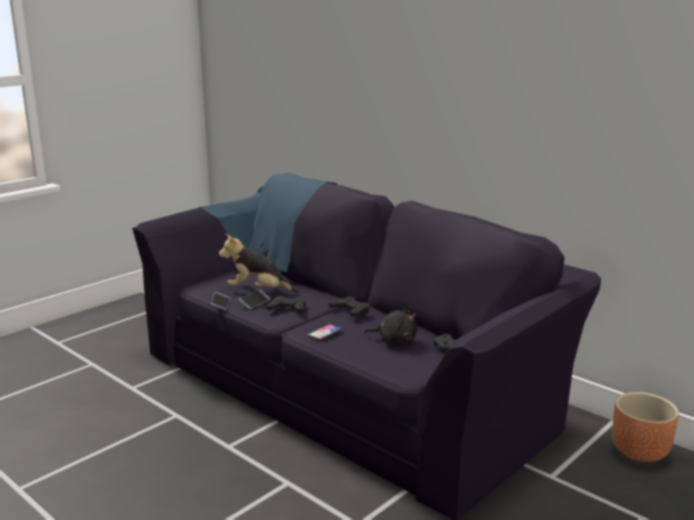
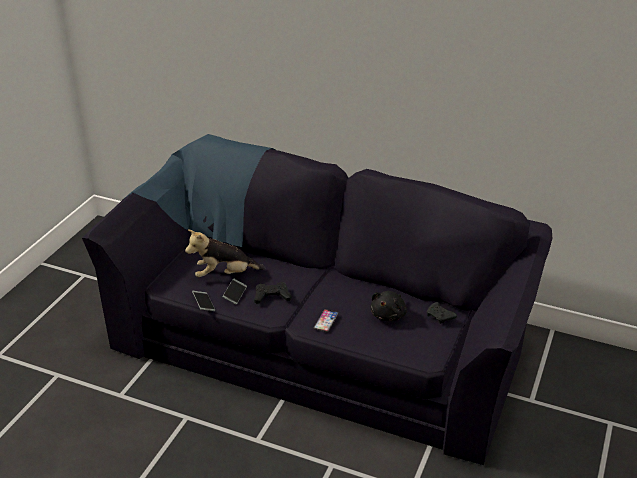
camera: 20 degrees left, 15 degrees up
black game controller [329,297,370,317] -> none
black plush toy [364,306,418,343] -> black plush toy turned 120 degrees clockwise [370,291,407,321]
brown planter [612,392,679,462] -> none

